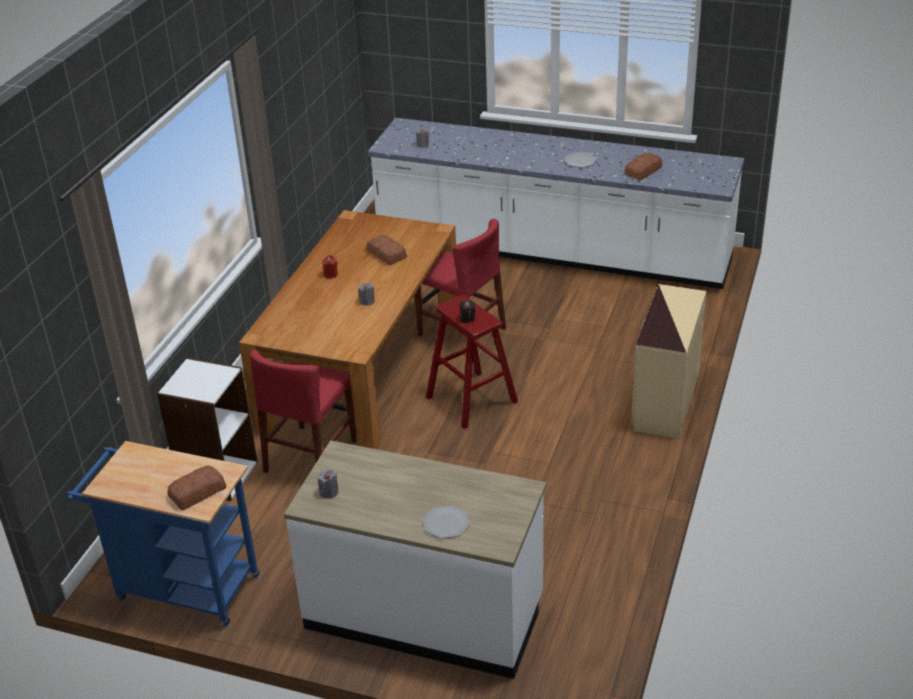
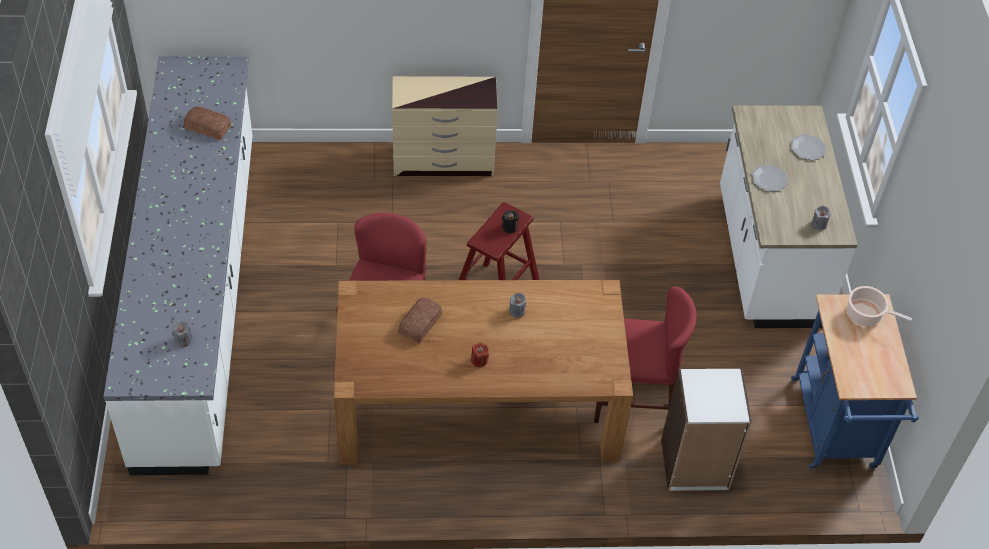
camera: 115 degrees left, 15 degrees up
bread [167,465,226,510] -> cooking pot [847,286,912,327]
plate [564,152,596,168] -> plate moved to [751,165,788,191]

